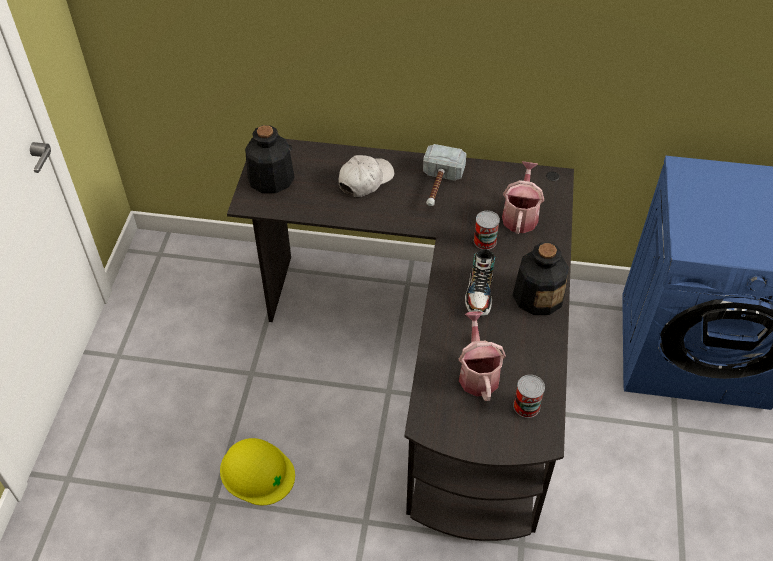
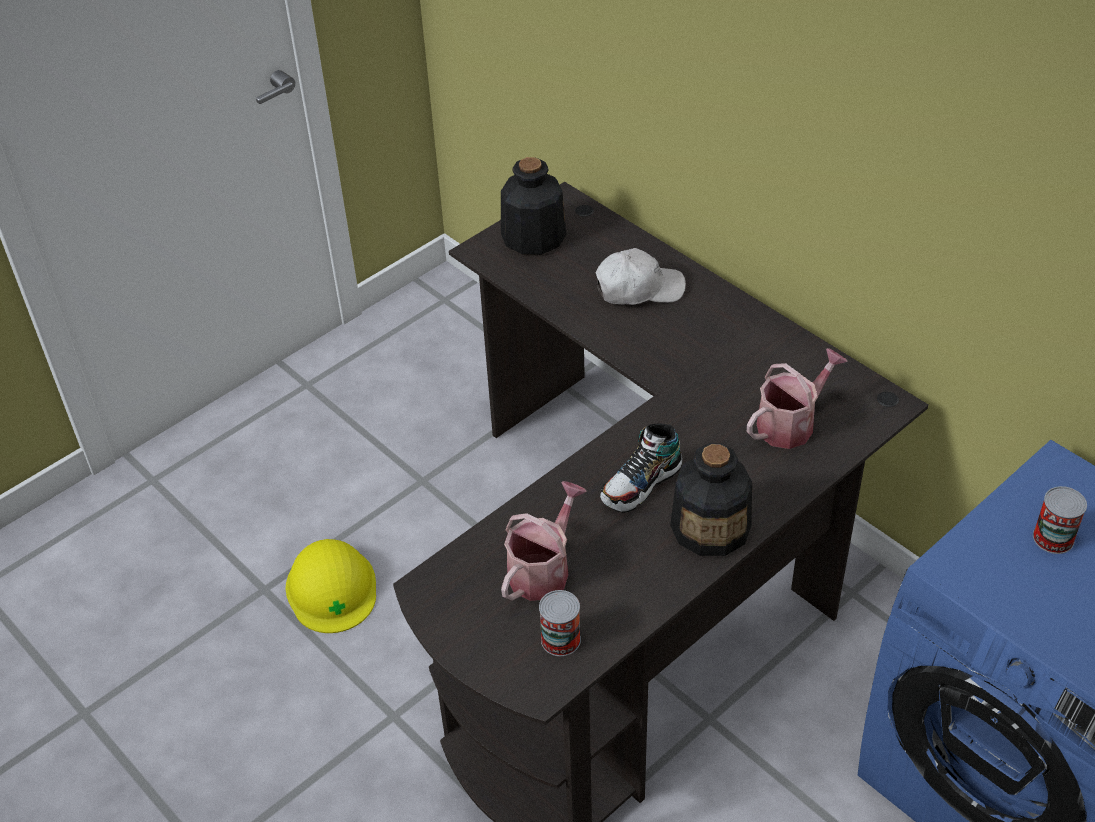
camera: 40 degrees right, 5 degrees down
hammer [423,144,467,206] -> none
can [474,211,500,250] -> can moved to [1033,486,1087,554]

